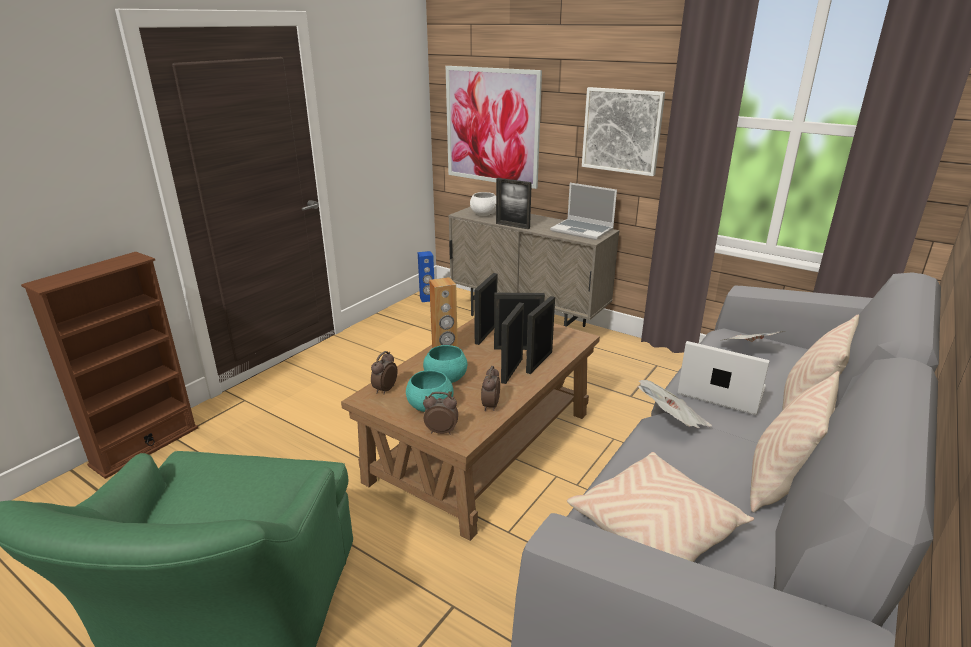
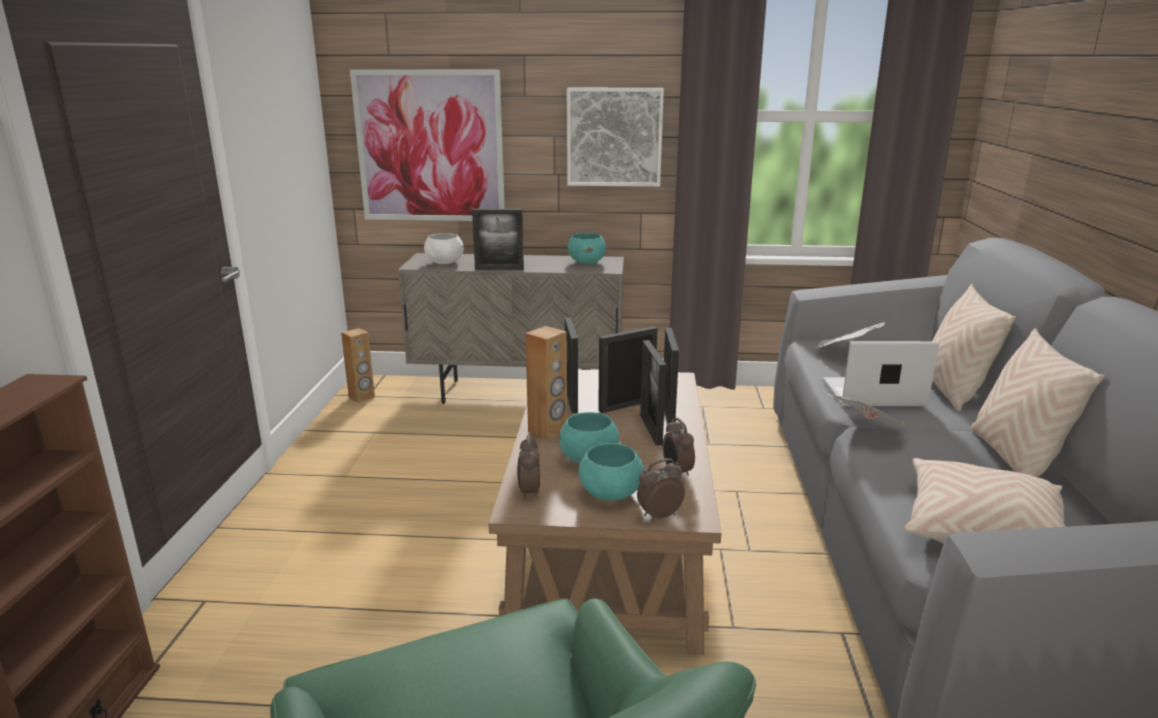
camera: 30 degrees left, 5 degrees down
blue speaker [418,251,434,302] -> brown speaker [341,328,375,403]
laptop [550,183,617,240] -> turquoise bowl [568,233,606,264]

